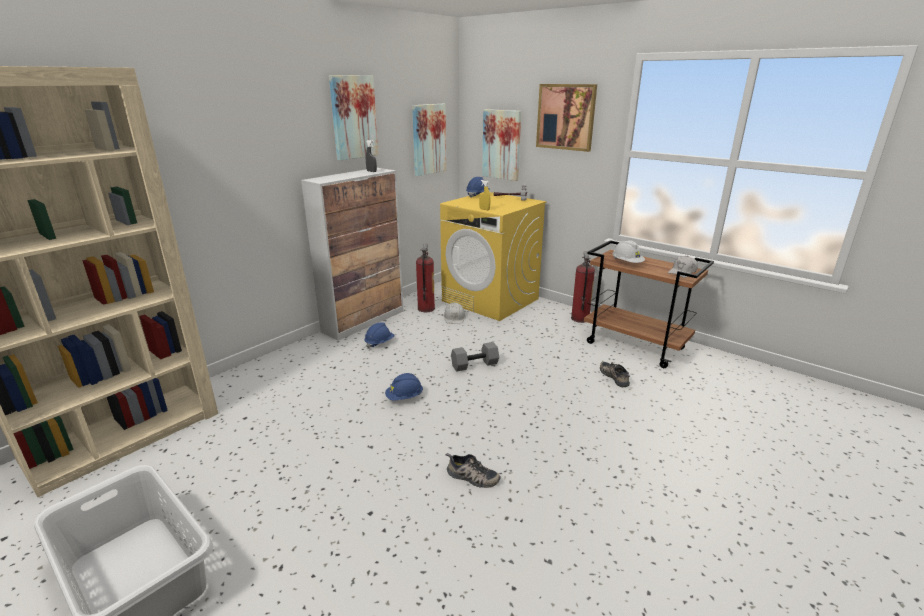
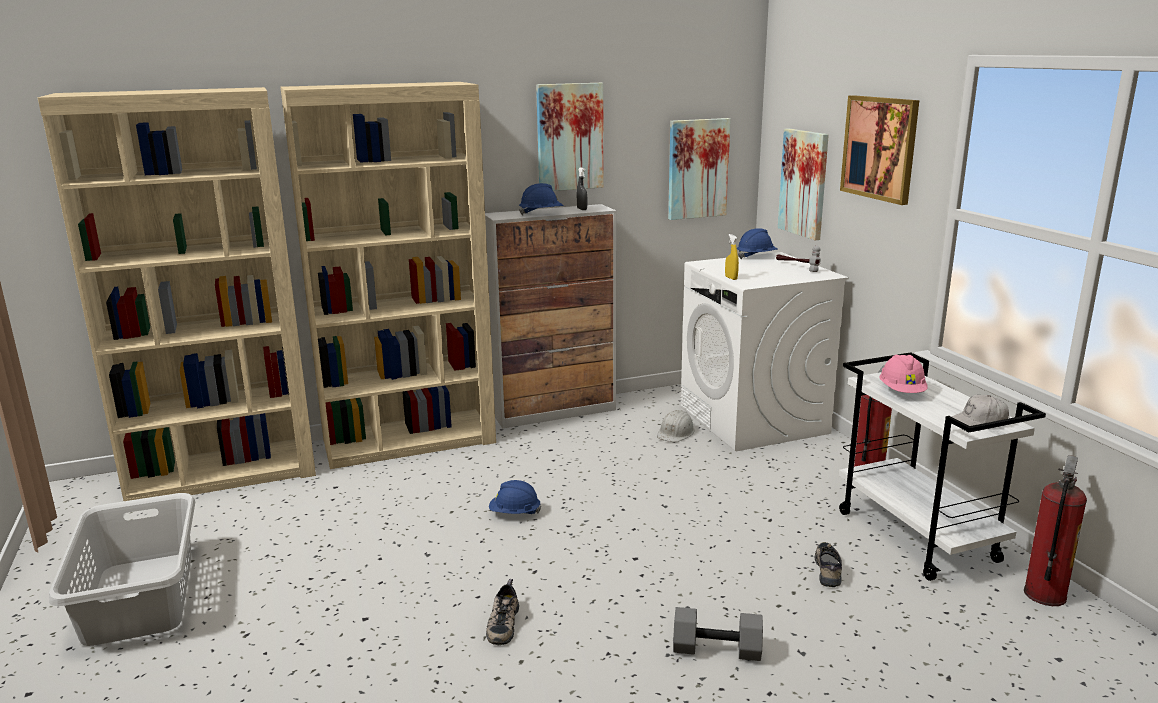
camera: 30 degrees right, 5 degrees down
blue hard hat [365,323,395,348] -> blue hard hat moved to [519,183,564,216]
fire extinguisher [416,244,435,312] -> fire extinguisher moved to [1024,456,1087,606]
yellow washing machine [440,192,546,321] -> white washing machine [681,252,849,451]
shoe [446,453,500,488] -> shoe turned 45 degrees clockwise [486,579,519,645]
grey dumbbell [451,342,499,372] -> grey dumbbell moved to [673,607,763,661]
brown cart [584,240,714,368] -> white cart [839,352,1046,581]
white hard hat [612,240,645,263] -> pink hard hat [879,355,927,393]
none -> beige bookcase [280,82,496,469]

